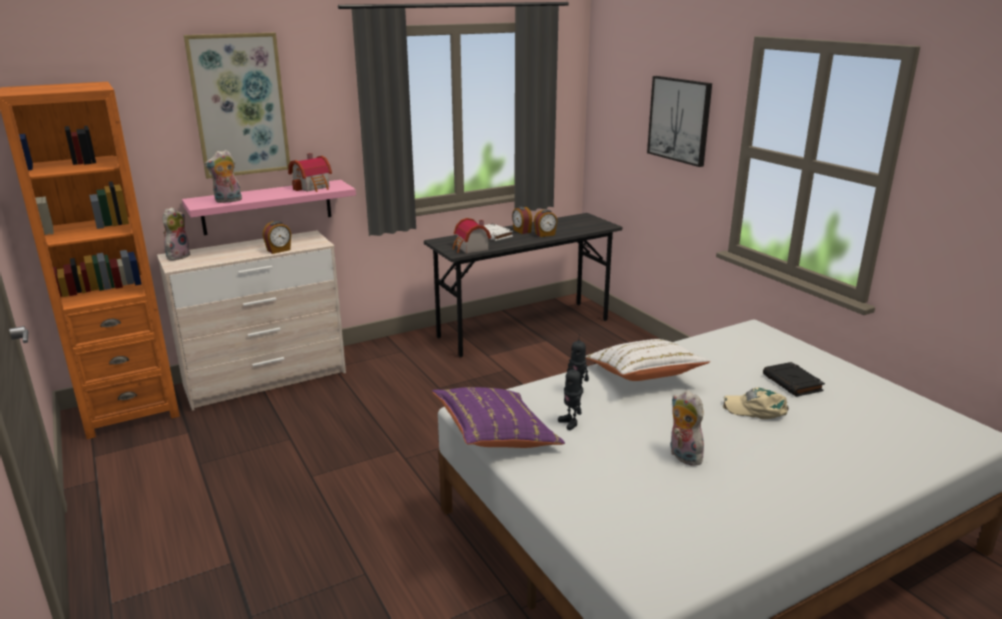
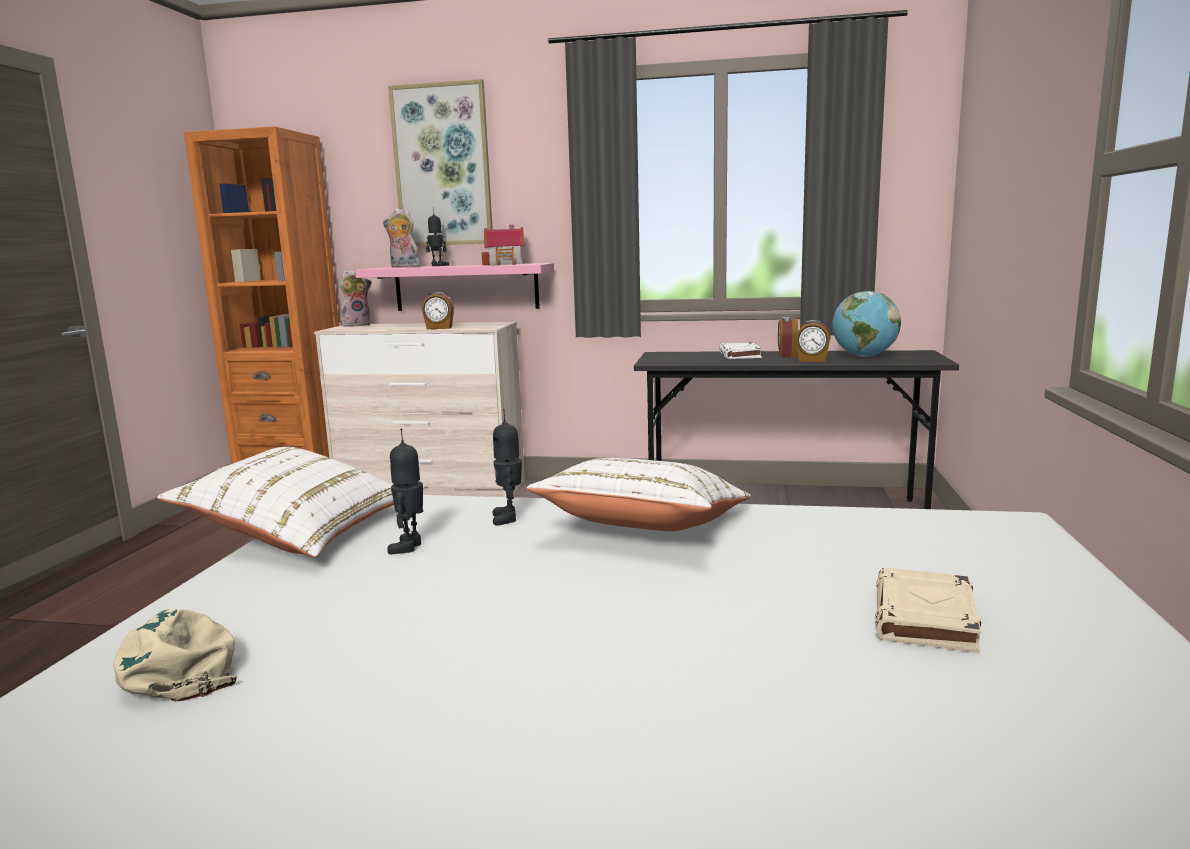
camera: 40 degrees right, 10 degrees down
purple pillow [432,387,565,448] -> white pillow [157,447,394,558]
toy house [453,218,491,253] -> none
picture [647,76,712,167] -> none
plush toy [670,390,704,466] -> none
beige cap [723,387,789,419] -> beige cap moved to [113,609,237,701]
black book [763,362,825,397] -> beige book [875,567,981,653]
none -> toy robot [426,208,449,266]
none -> globe [832,291,901,357]

